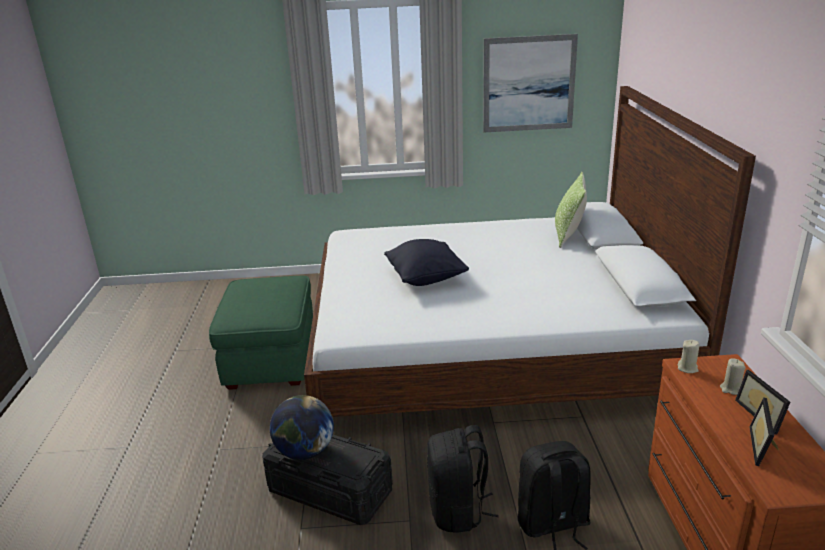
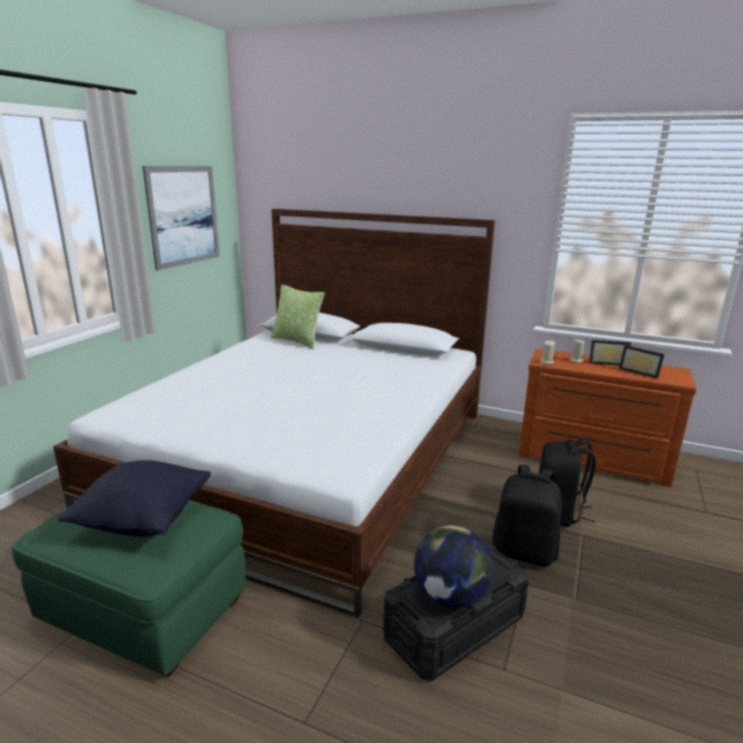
camera: 65 degrees left, 5 degrees down
black pillow [384,239,469,286] -> black pillow moved to [58,460,211,537]

